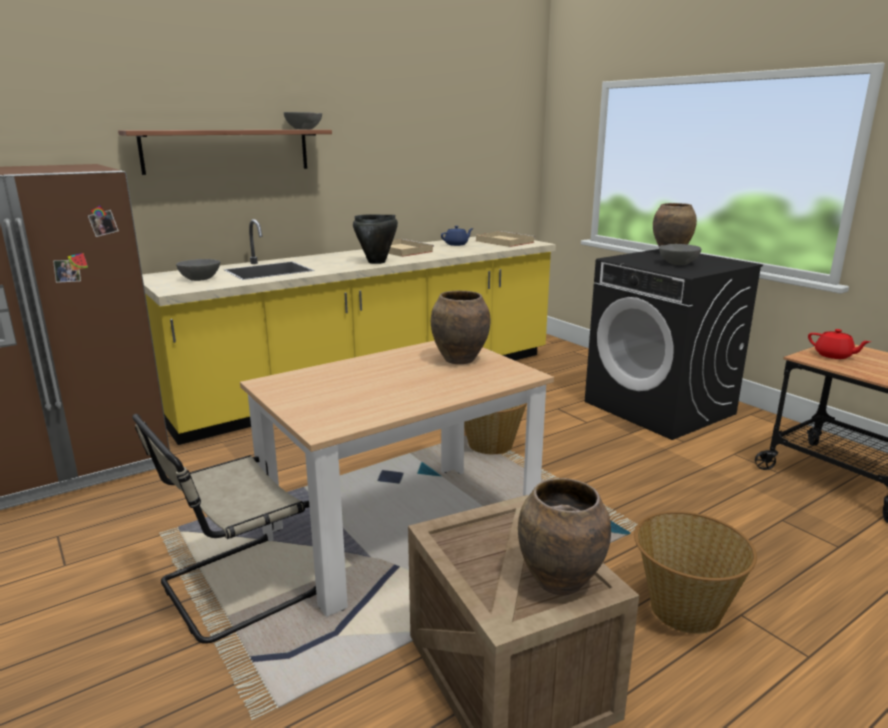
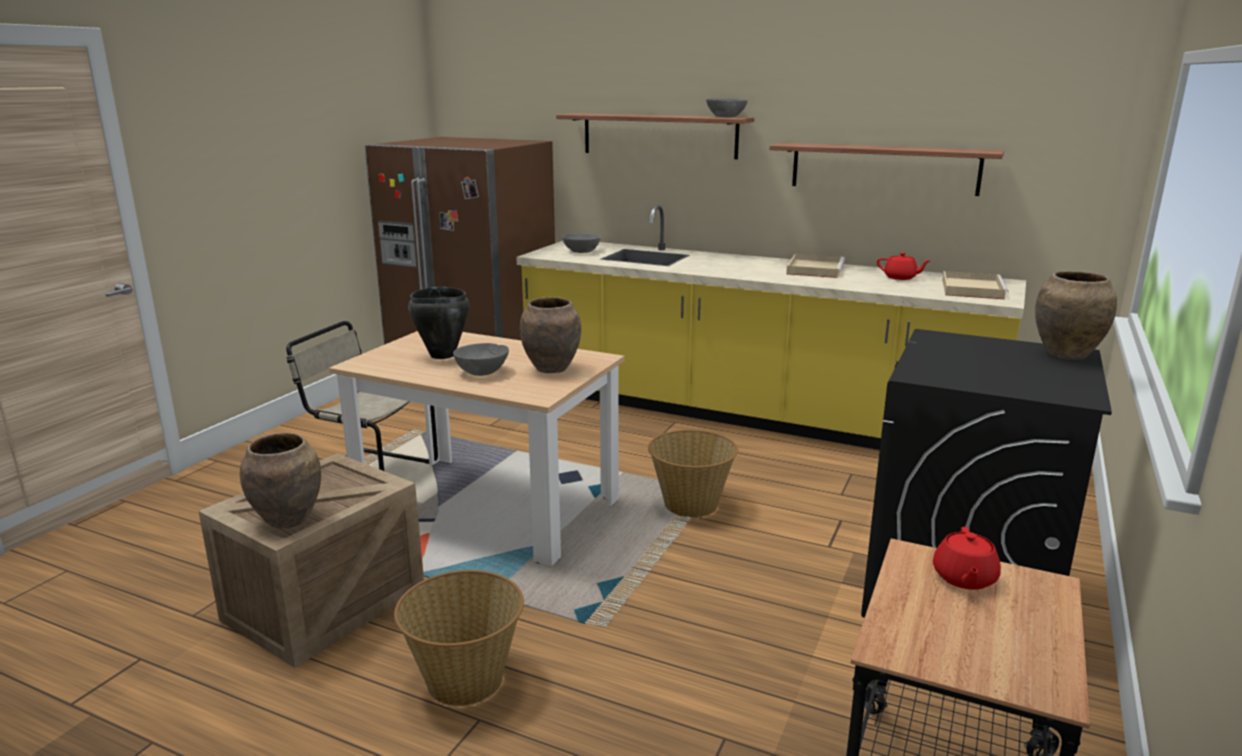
camera: 60 degrees right, 0 degrees up
black cooking pot [353,215,398,264] -> black cooking pot moved to [408,287,470,359]
blue teapot [441,226,473,246] -> red teapot [877,252,930,280]
grey bowl [659,244,701,265] -> grey bowl moved to [453,343,509,376]
none -> shelf [770,143,1004,196]

